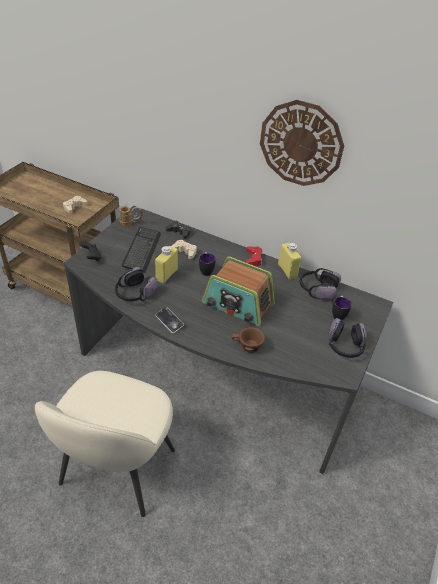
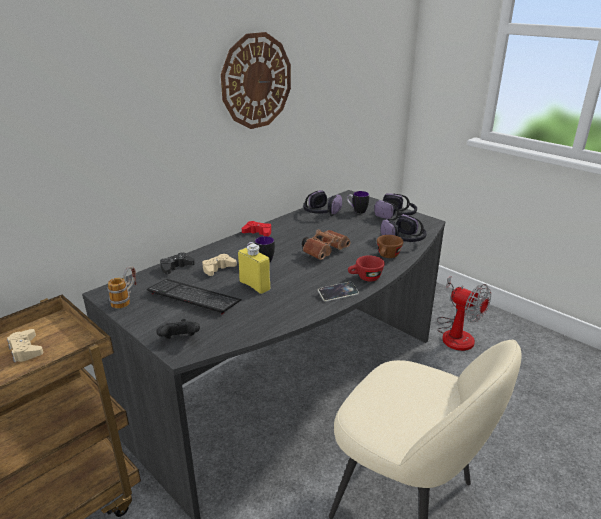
camera: 70 degrees left, 15 degrees down
headphones [115,267,158,301] -> headphones moved to [381,214,427,242]
radio [202,256,275,326] -> brown binoculars [302,229,351,260]
yellow bottle [278,243,301,280] -> none
none -> red cup [348,255,385,281]
none -> fan [437,276,491,351]

